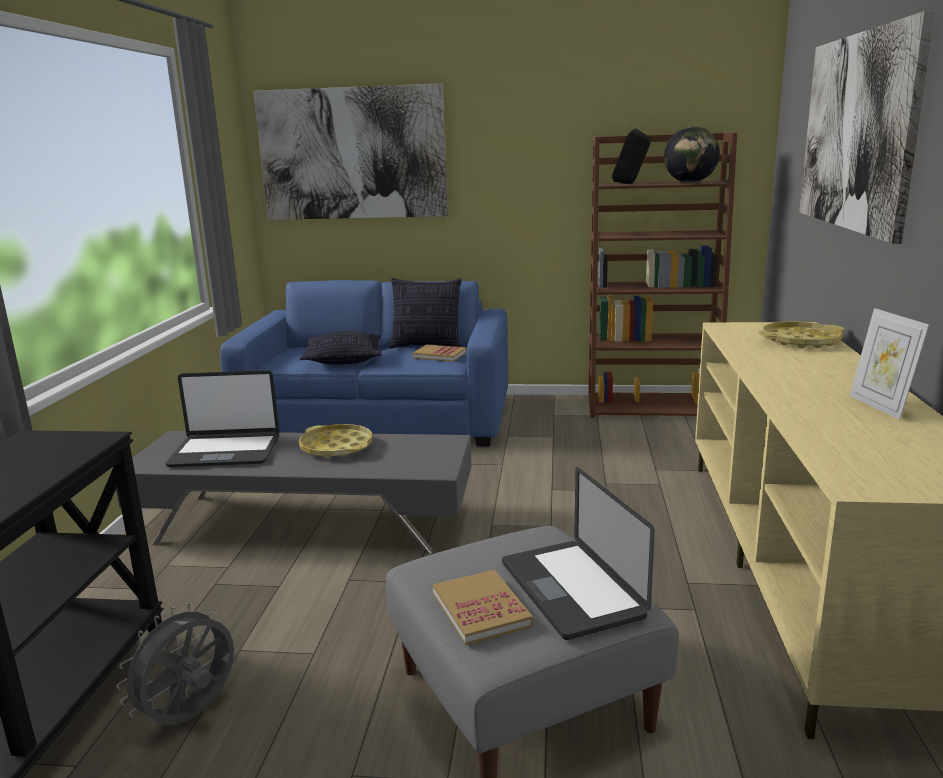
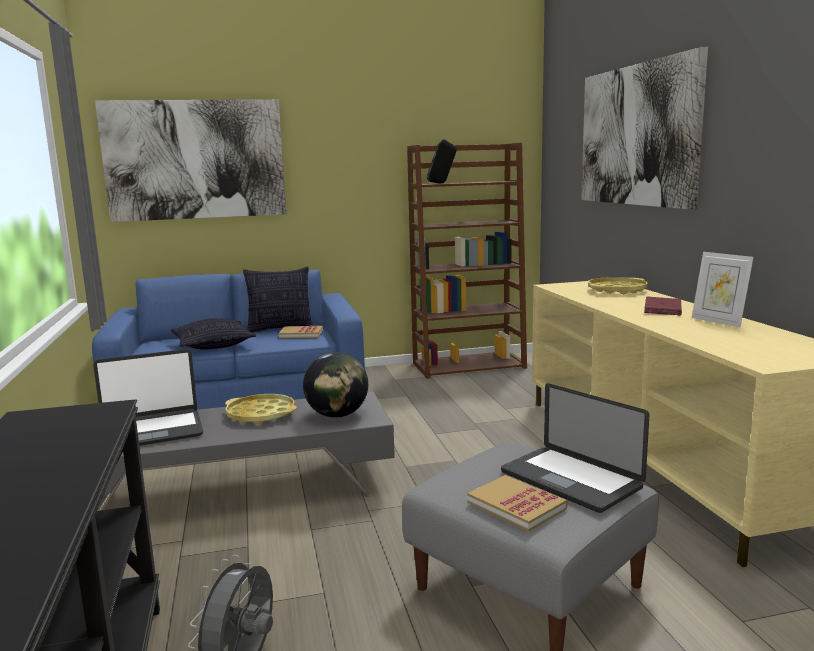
camera: 20 degrees left, 5 degrees down
globe [664,127,720,183] -> globe moved to [303,352,368,418]
none -> red book [644,296,682,316]

